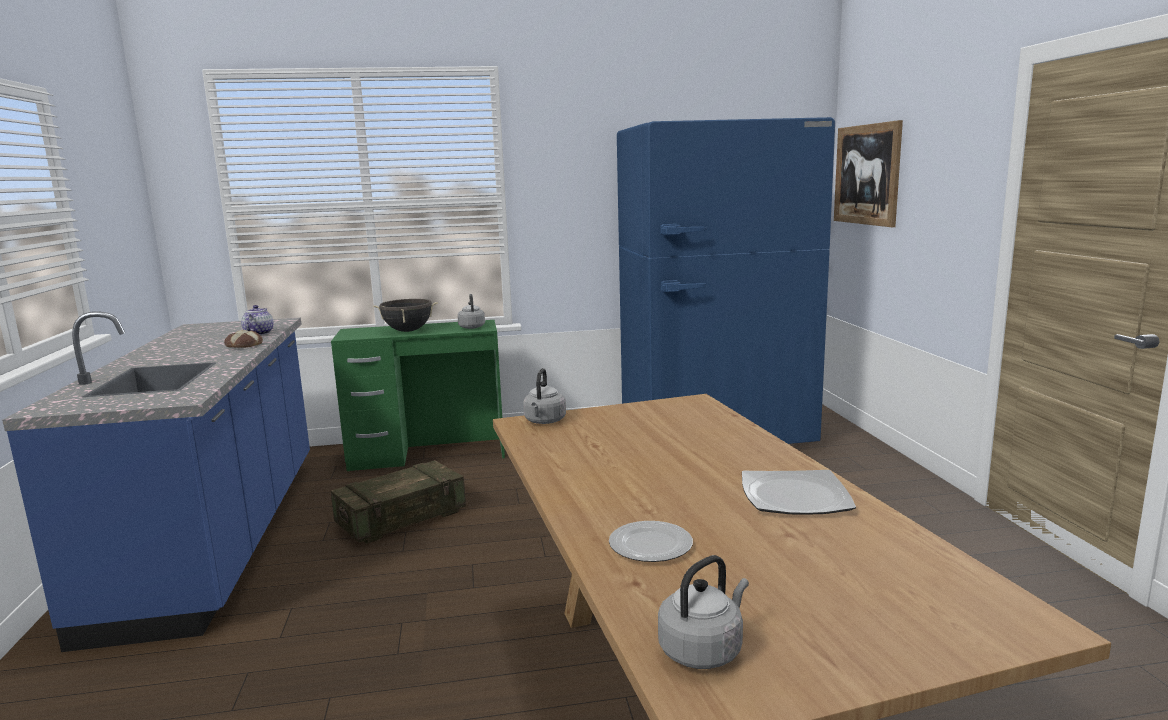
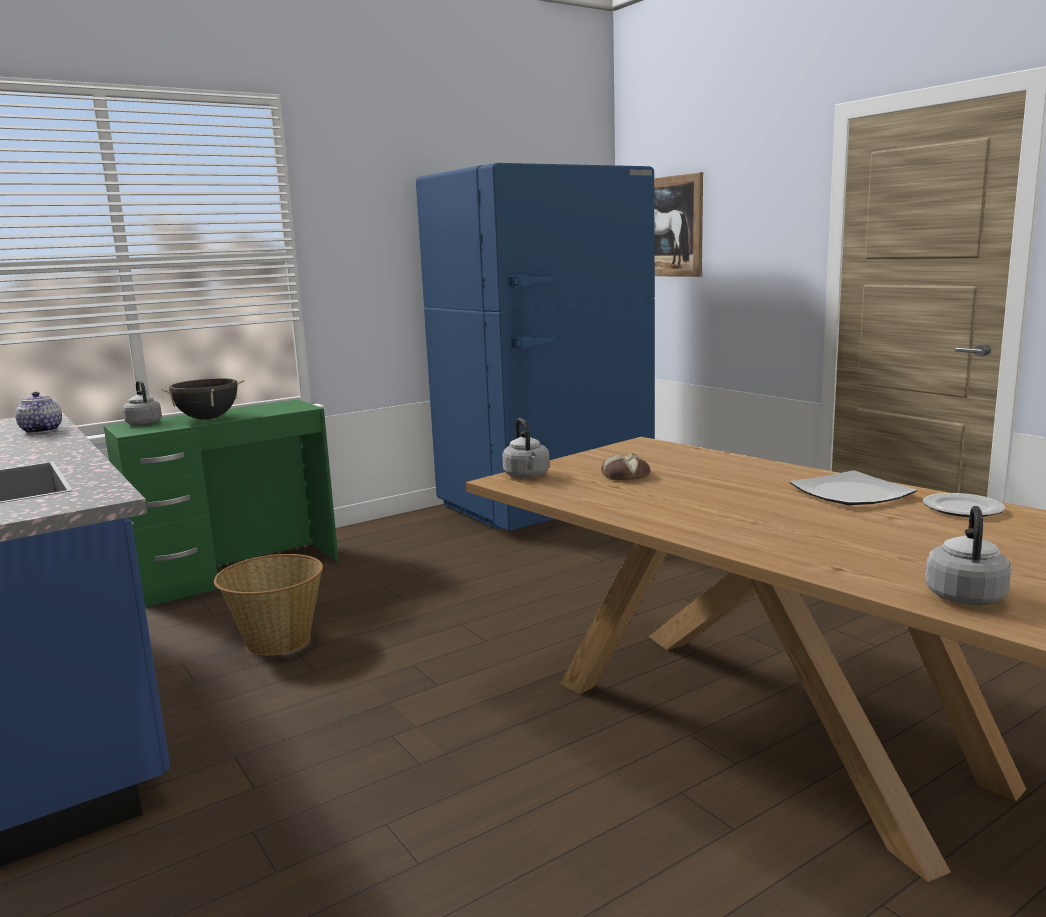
camera: 25 degrees left, 0 degrees up
bread [224,330,263,348] -> bread moved to [601,453,651,480]
crate [331,460,466,544] -> basket [214,554,323,656]
grey kettle [457,294,485,329] -> grey kettle moved to [123,380,162,426]
plate [609,521,693,562] -> plate moved to [923,493,1005,517]

